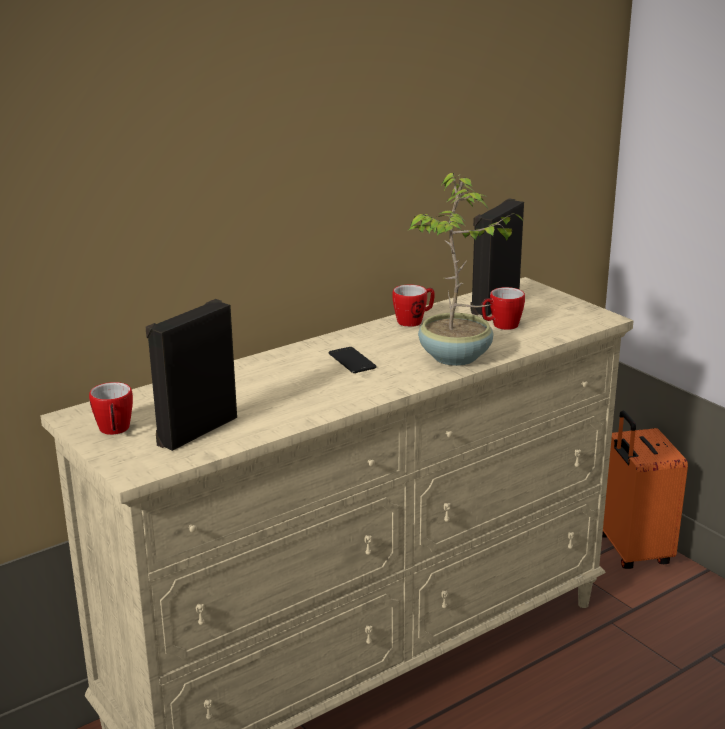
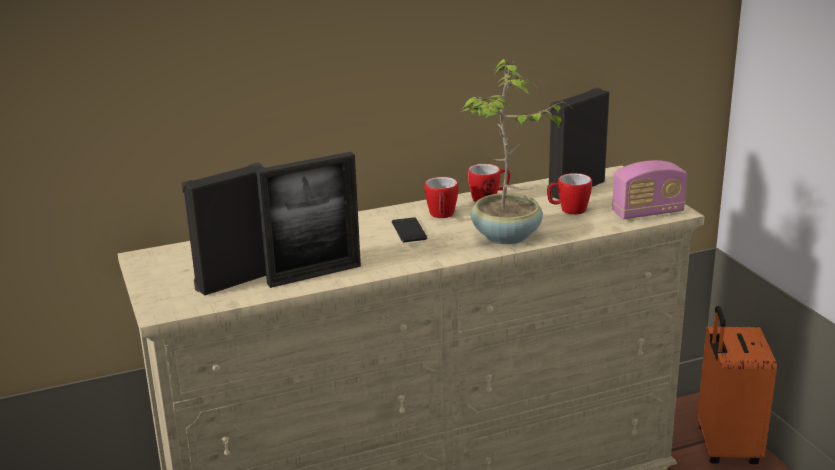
camera: 15 degrees right, 0 degrees up
mug [89,382,133,435] -> mug moved to [425,177,459,218]
none -> picture frame [256,152,361,288]
none -> radio [612,160,687,219]

